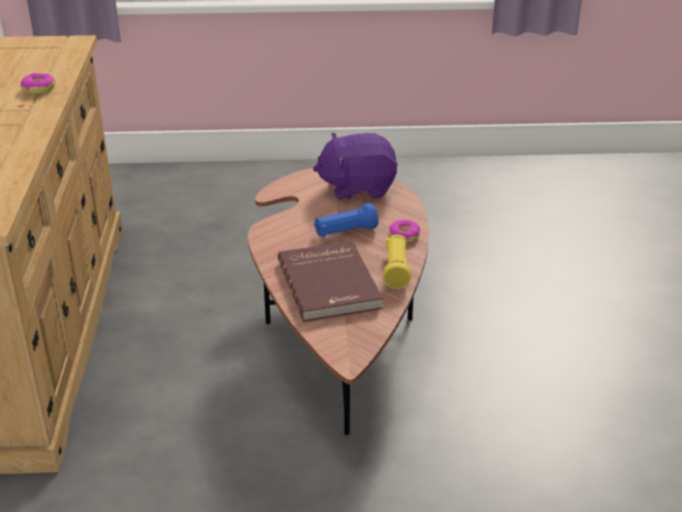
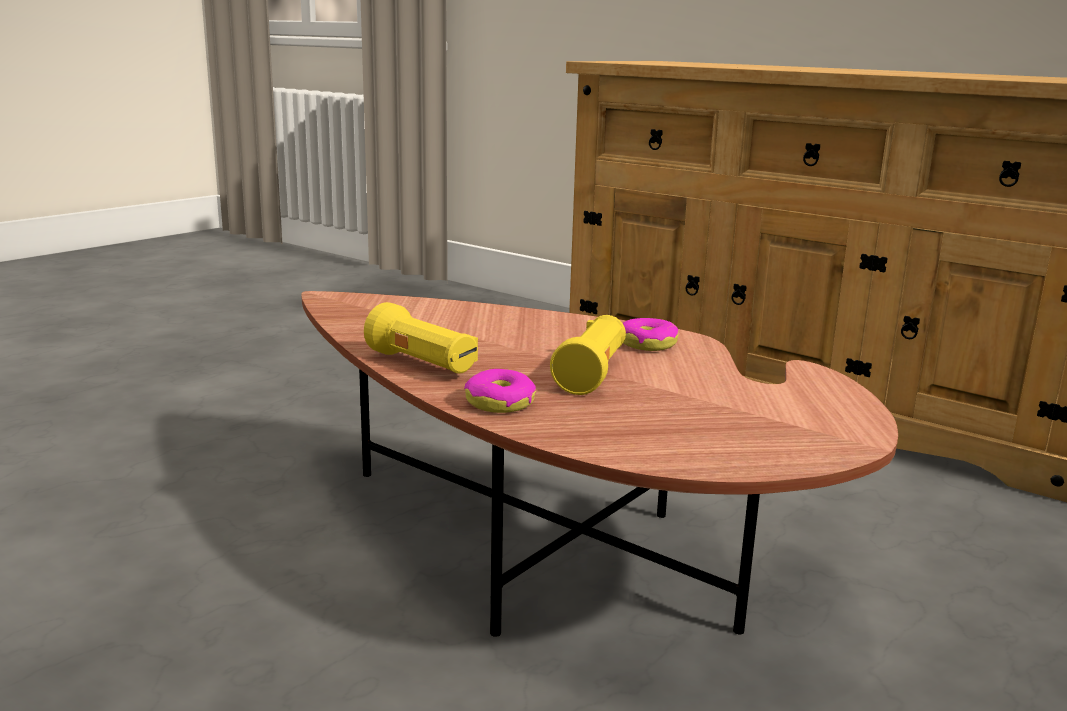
camera: 130 degrees right, 15 degrees down
donut [21,73,55,94] -> donut moved to [623,318,678,351]
red book [278,241,383,322] -> none
purple plush toy [313,133,398,200] -> none
blue flashlight [314,203,378,237] -> yellow flashlight [550,315,626,395]

